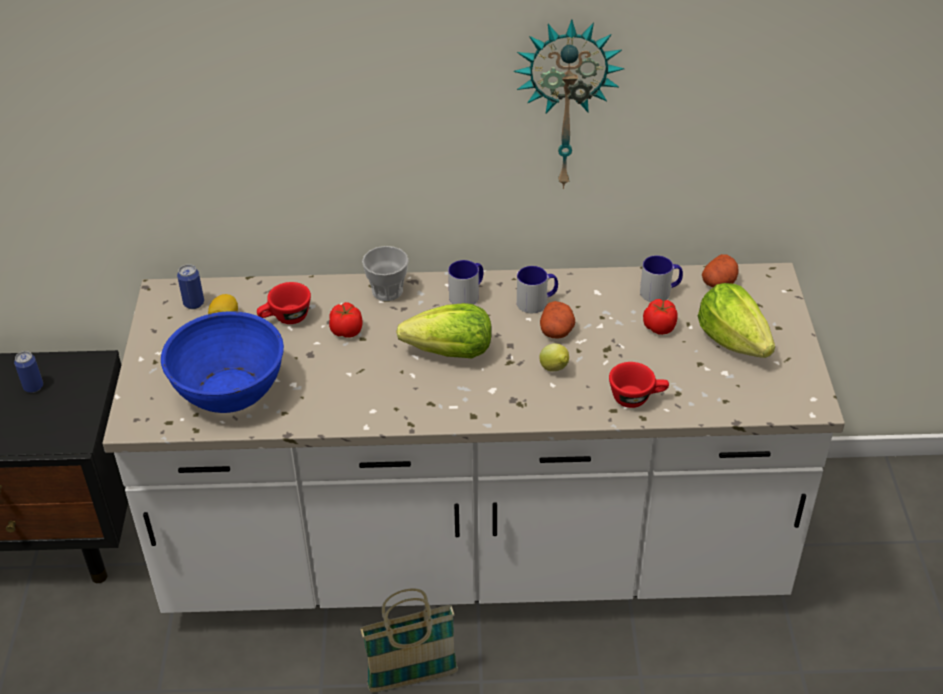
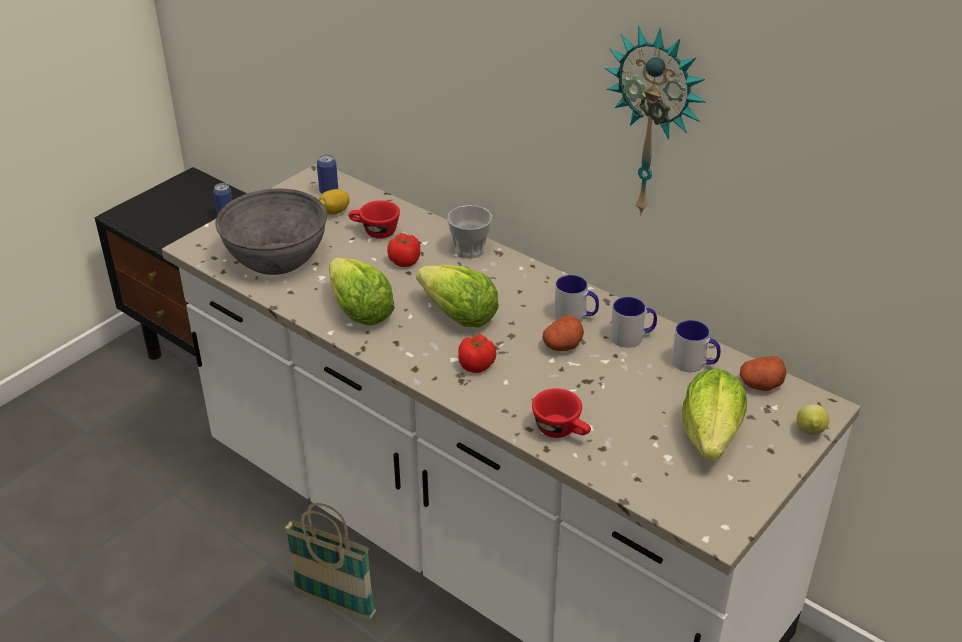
camera: 40 degrees right, 5 degrees down
blue bowl [161,311,284,413] -> grey bowl [215,189,327,275]
mug [448,260,483,304] -> mug moved to [610,297,657,348]
lemon [539,343,569,372] -> lemon moved to [797,404,829,435]
tomato [643,299,677,335] -> tomato moved to [458,335,497,373]
none -> lettuce [329,257,395,326]

